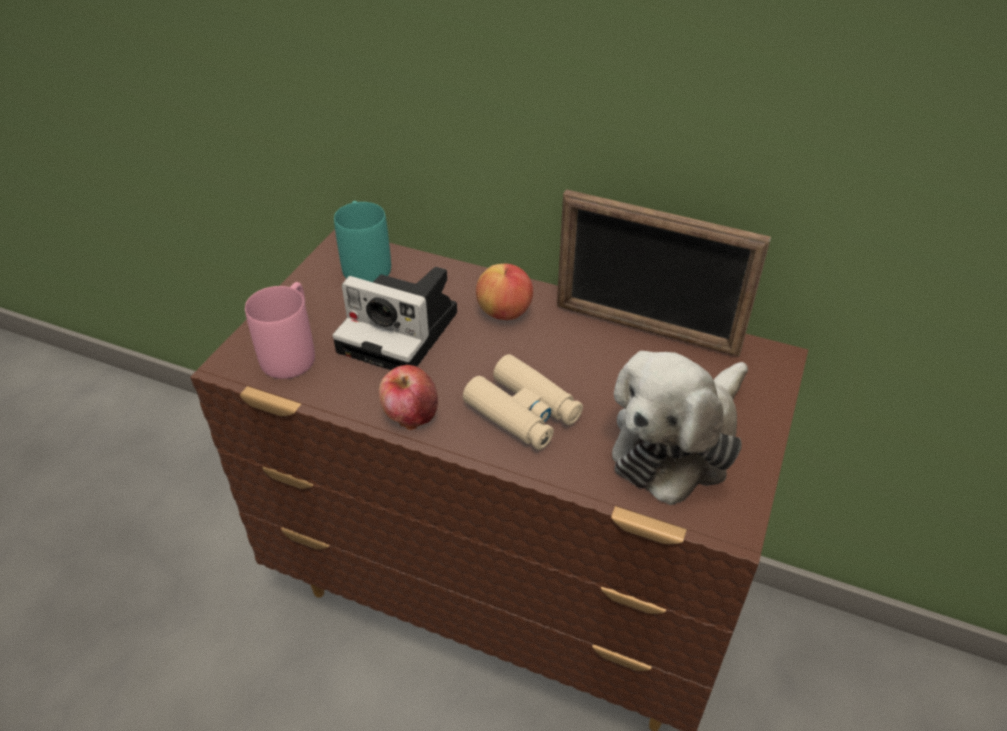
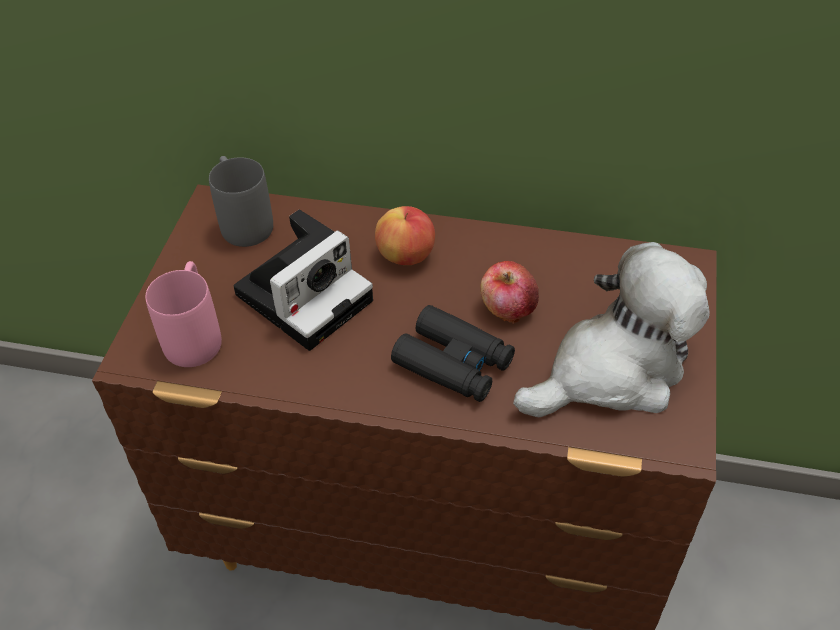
camera: 10 degrees left, 5 degrees up
camera [332,267,457,370] -> camera turned 60 degrees counterclockwise [234,209,373,351]
turquoise mug [334,201,391,282] -> grey mug [209,156,273,247]
apple [379,365,438,430] -> apple moved to [480,261,539,324]
beige binoculars [463,354,583,450] -> black binoculars [391,305,515,402]
picture frame [557,189,771,357] -> none
plush toy [612,351,748,505] -> plush toy turned 150 degrees counterclockwise [513,242,710,417]

